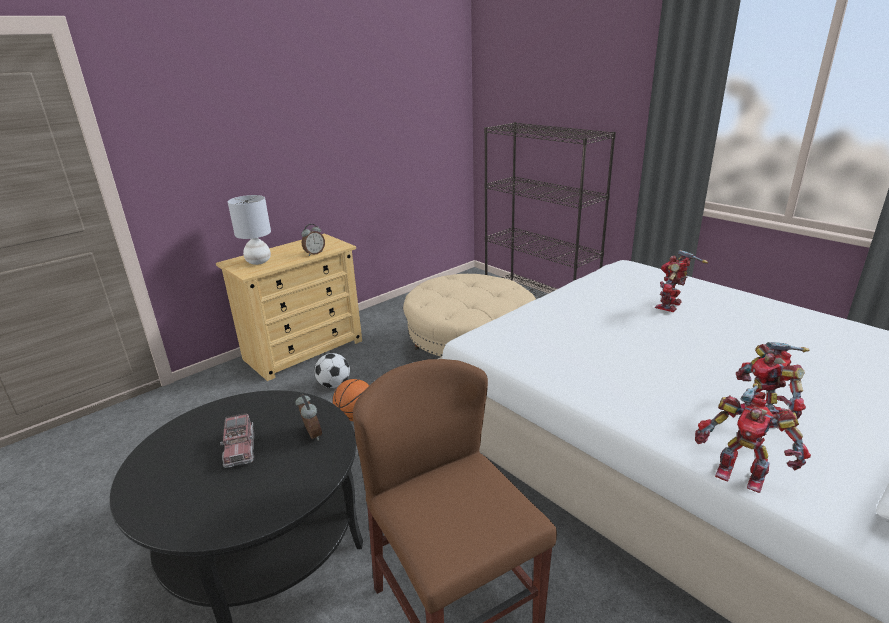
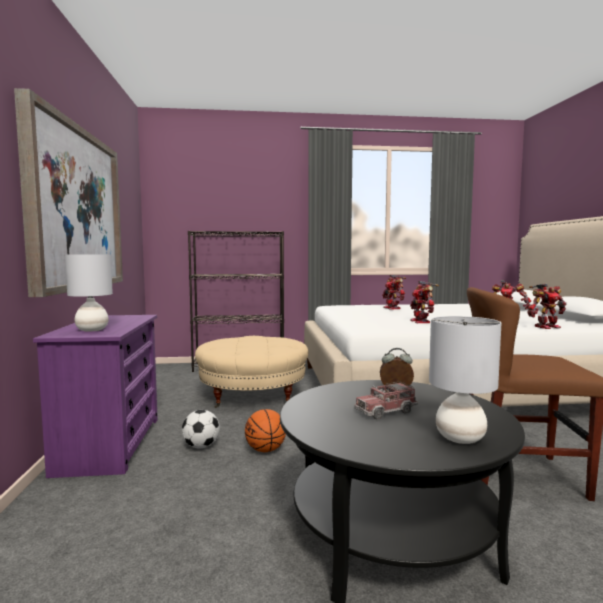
camera: 55 degrees left, 20 degrees down
beige dresser [216,234,362,381] -> purple dresser [33,315,158,478]
toy truck [220,413,255,468] -> toy truck turned 135 degrees clockwise [354,381,418,419]
alarm clock [301,224,325,256] -> none
none -> picture [14,88,123,297]
none -> toy robot [410,281,439,323]
none -> grey table lamp [429,316,501,444]

